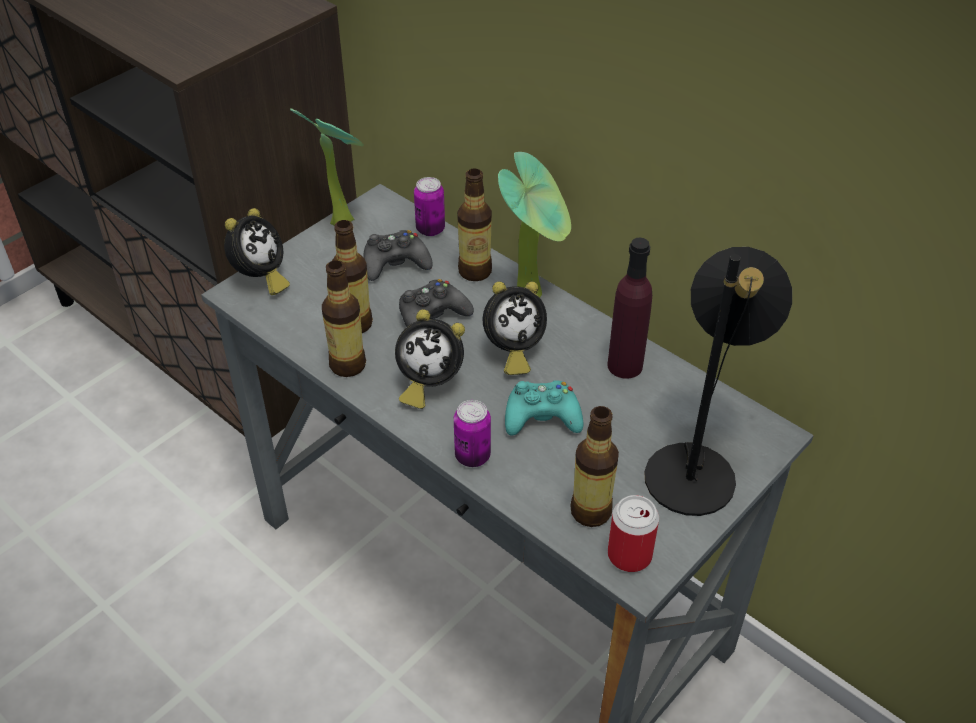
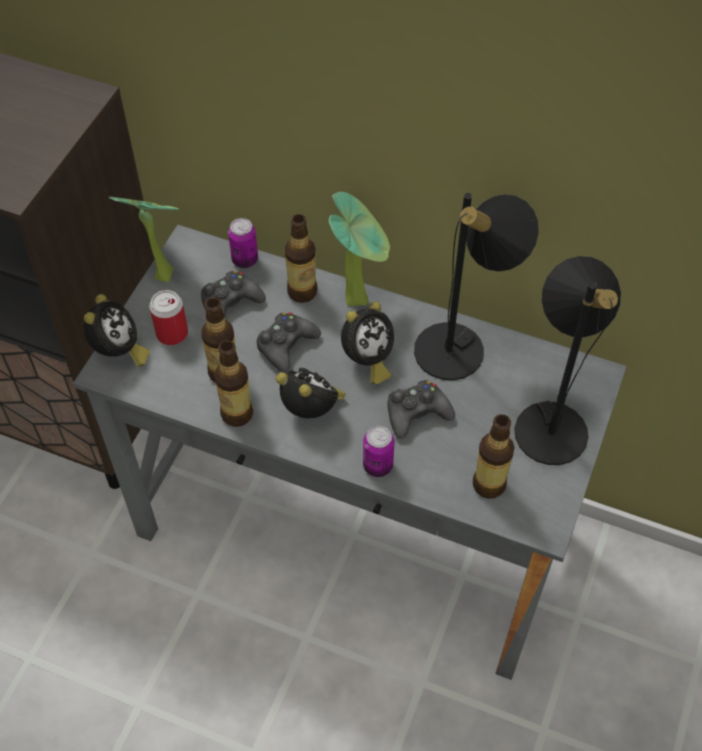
camera: 20 degrees left, 10 degrees up
alarm clock [395,309,465,409] -> alarm clock turned 135 degrees counterclockwise [276,368,346,418]
turquoise game controller [505,380,583,436] -> black game controller [388,380,455,439]
purple bottle [607,238,652,379] -> black table lamp [414,193,539,380]
can [608,495,659,572] -> can moved to [149,290,188,345]

